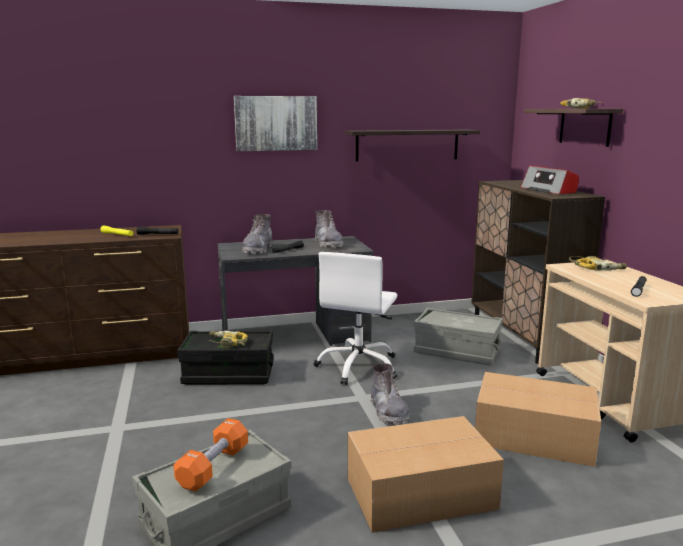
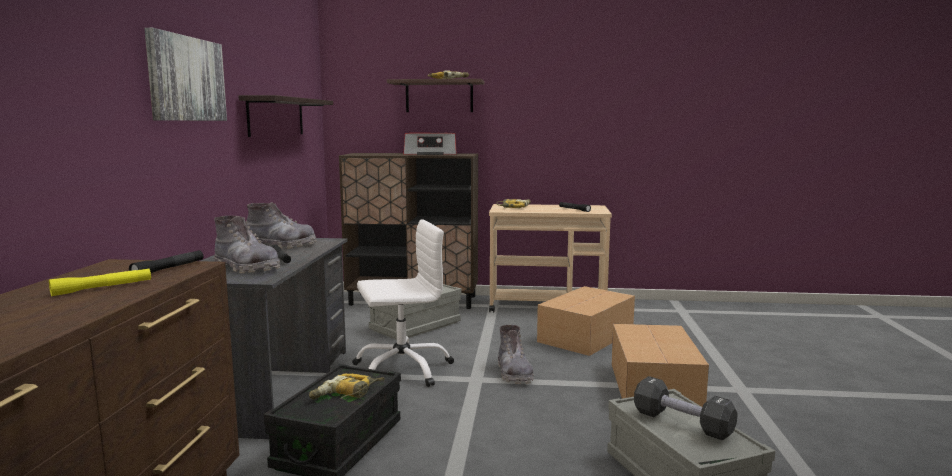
camera: 70 degrees left, 5 degrees down
orange dumbbell [173,418,248,492] -> black dumbbell [634,376,738,441]
white office chair [314,252,398,385] -> white office chair turned 60 degrees counterclockwise [352,219,454,387]
grey boot [371,363,409,425] -> grey boot turned 75 degrees clockwise [498,325,534,384]

